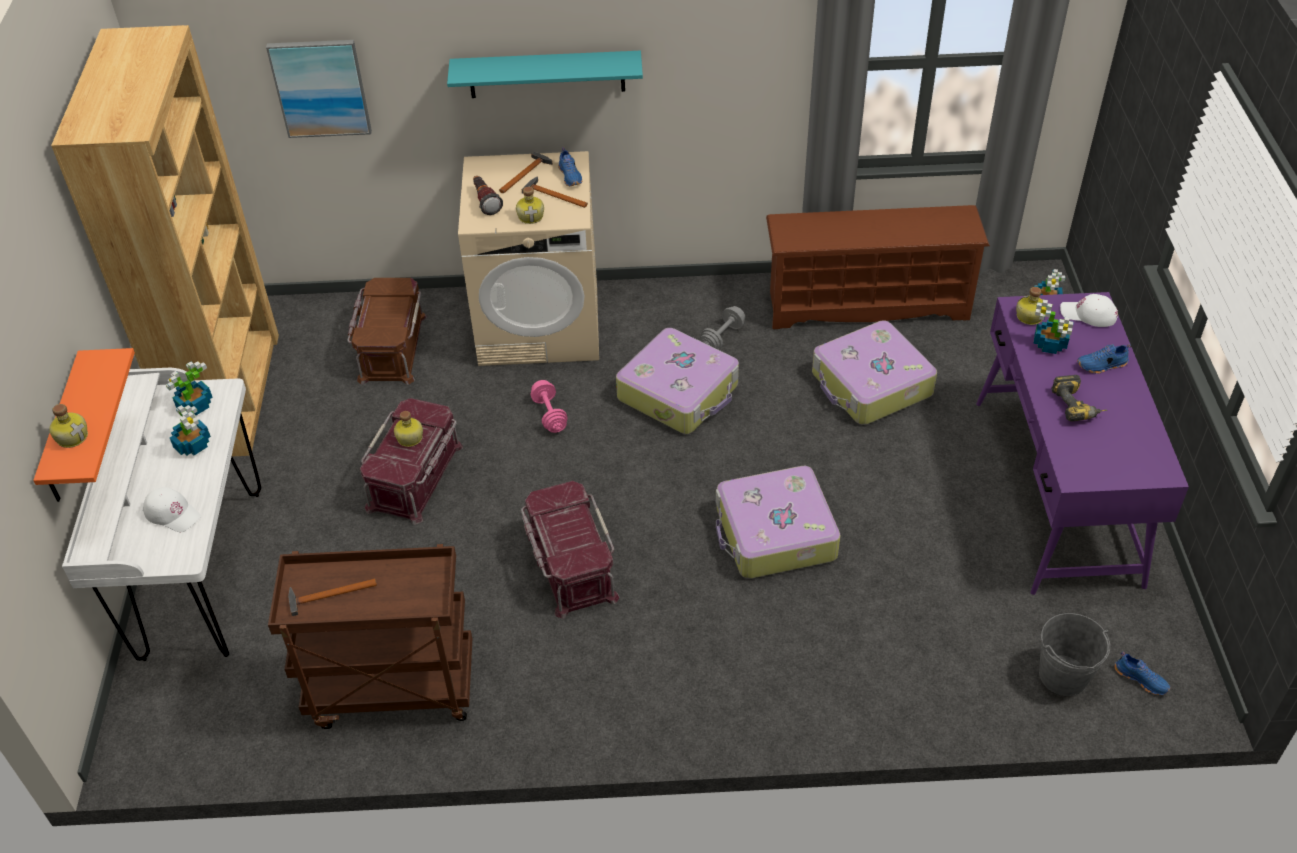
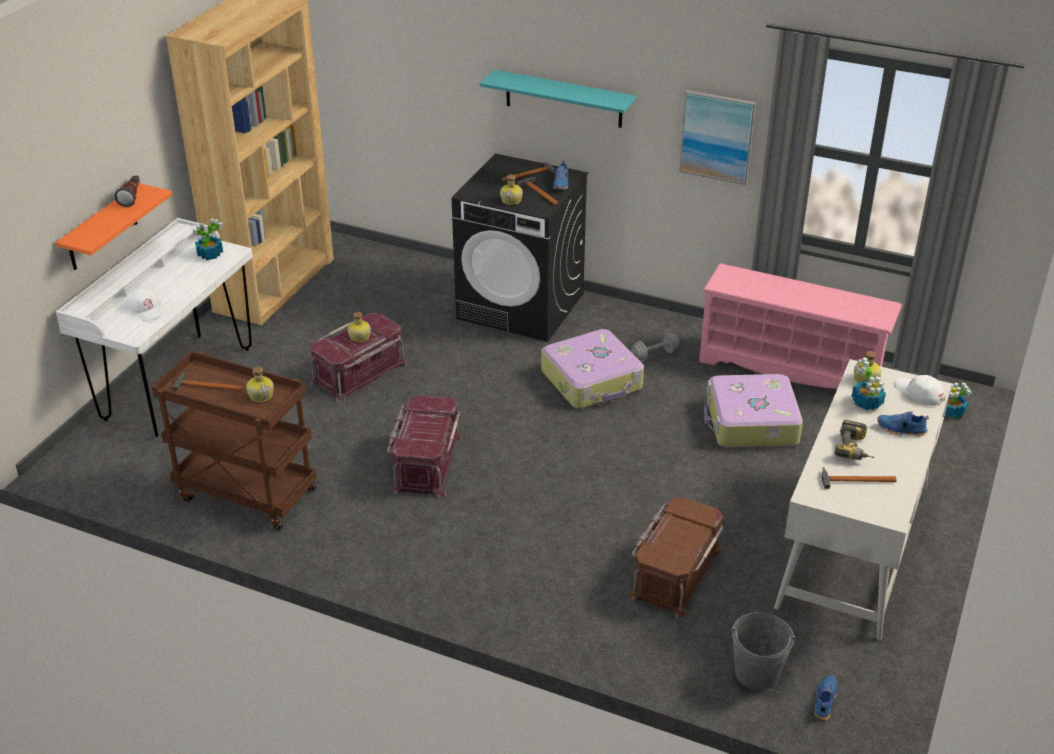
camera: 25 degrees right, 10 degrees down
bottle [49,404,88,448] -> bottle moved to [246,367,274,402]
potted plant [170,405,211,455] -> none
picture [266,40,372,138] -> picture moved to [679,90,756,185]
brown storage box [347,278,427,385] -> brown storage box moved to [629,497,723,618]
beige washing machine [458,151,599,366] -> black washing machine [452,153,588,342]
flashlight [473,176,503,215] -> flashlight moved to [114,175,140,207]
pink dumbbell [530,380,568,433] -> none
suitcase [716,466,840,579] -> none
brown shoe rack [766,205,990,329] -> pink shoe rack [699,264,902,389]
purple desk [976,292,1189,595] -> white desk [774,359,952,641]
blue shoe [1115,651,1170,695] -> blue shoe turned 135 degrees counterclockwise [814,675,838,720]
none -> hammer [821,467,897,489]

